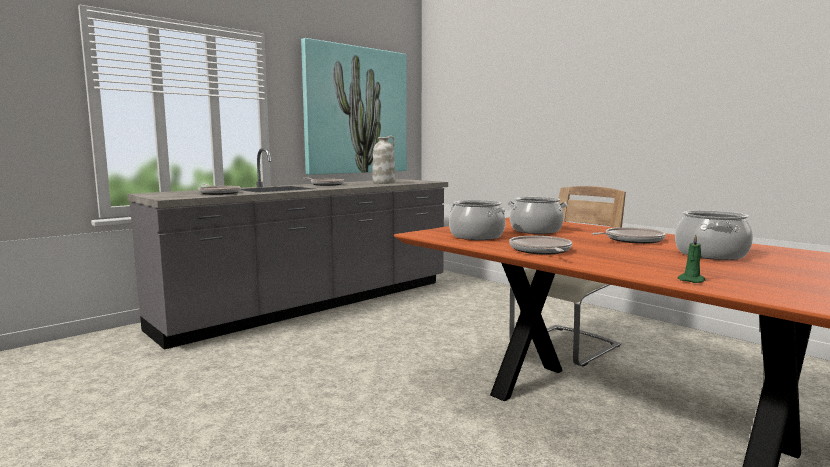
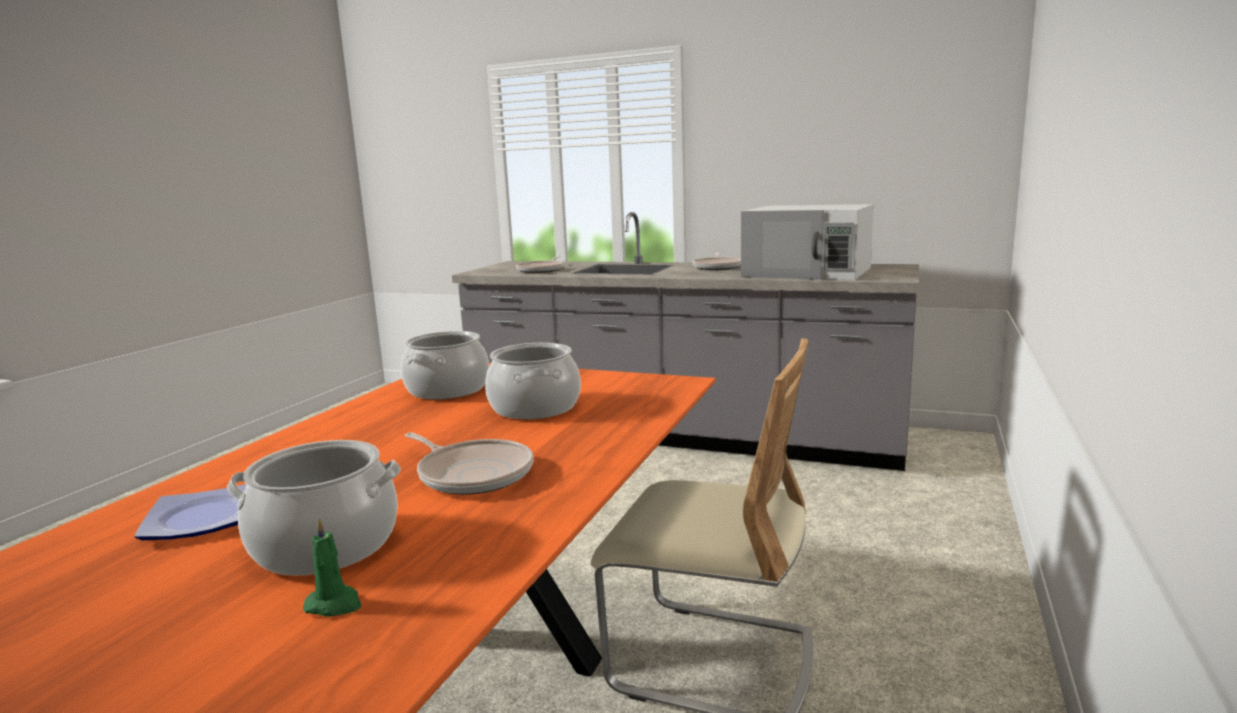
camera: 65 degrees right, 5 degrees up
picture [301,38,407,175] -> none
white vase [372,136,395,184] -> white microwave [741,204,874,280]
frying pan [509,236,572,255] -> none
green candle [677,235,705,283] -> green candle moved to [303,518,362,617]
none -> plate [135,484,247,540]

